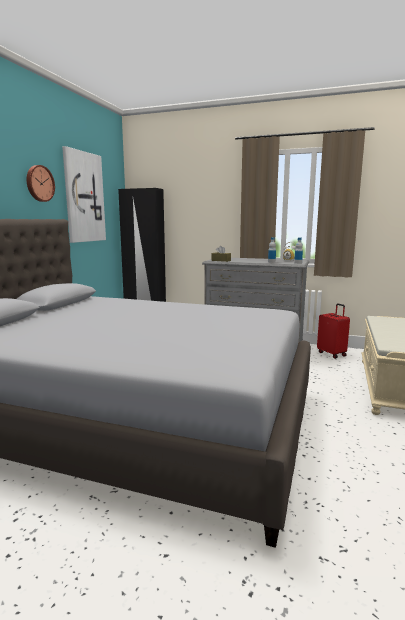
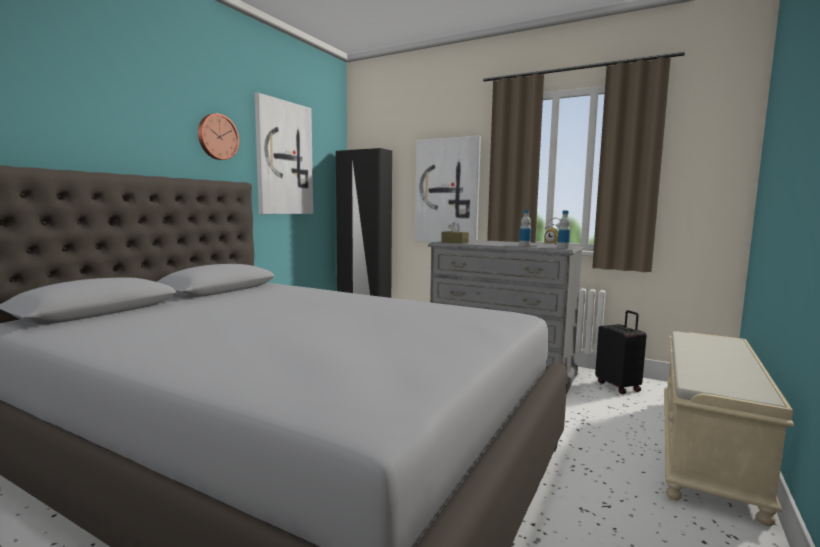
camera: 10 degrees right, 5 degrees down
red suitcase [317,303,350,359] -> black suitcase [595,310,647,394]
none -> picture [415,136,481,242]

